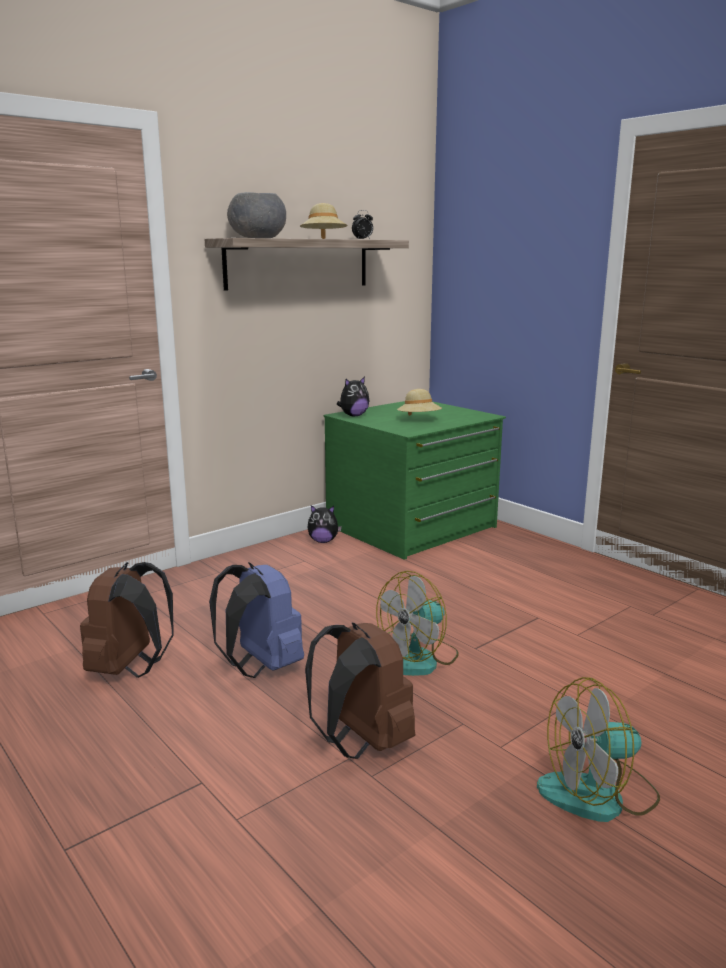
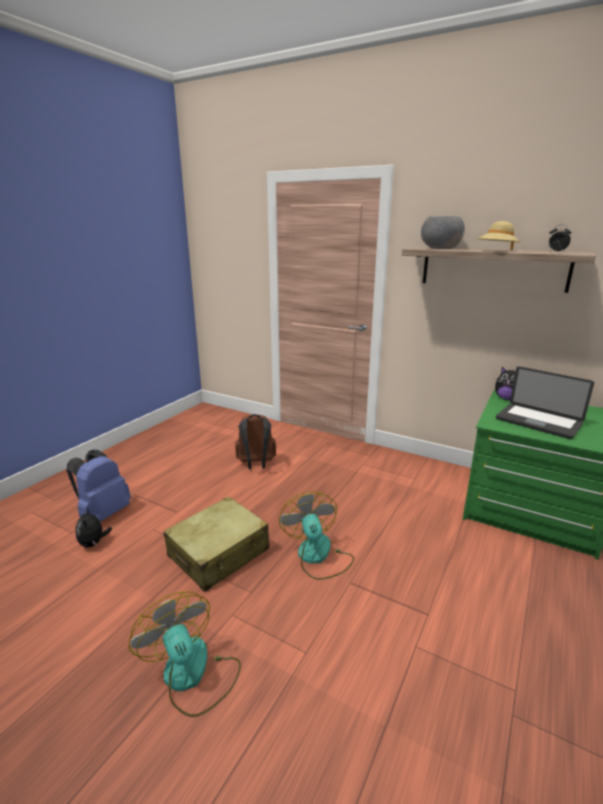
camera: 70 degrees right, 5 degrees up
blue backpack [209,562,304,678] -> blue backpack moved to [67,450,131,522]
brown backpack [305,623,415,759] -> beige suitcase [164,496,270,592]
plush toy [307,505,342,543] -> plush toy moved to [75,508,112,547]
fan [376,571,459,676] -> fan turned 45 degrees clockwise [279,491,354,580]
beige hat [397,389,442,416] -> laptop [496,366,594,439]

